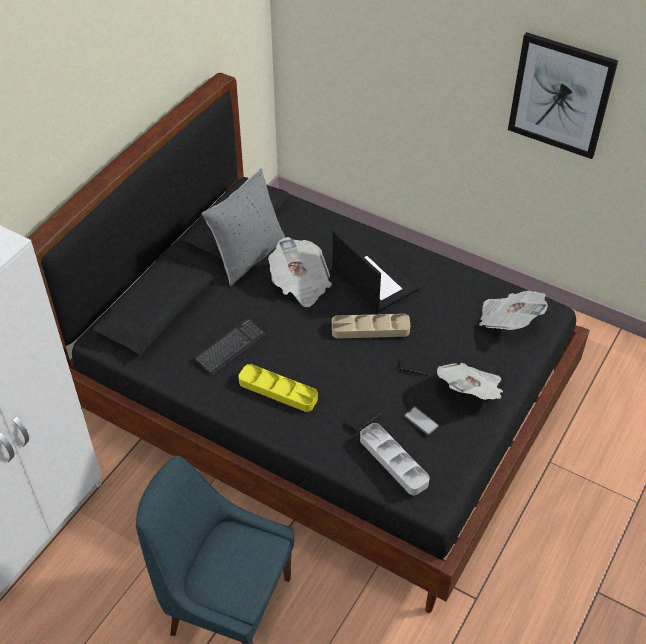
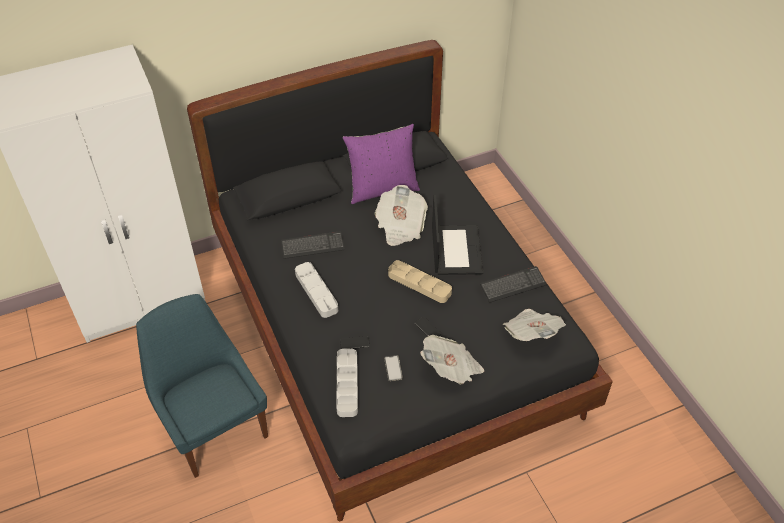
camera: 35 degrees right, 0 degrees up
grey pillow [201,168,285,286] -> purple pillow [343,124,420,204]
yellow tray [239,364,318,412] -> grey tray [295,262,338,318]
picture [508,32,618,159] -> none
none -> keyboard [480,266,547,303]

